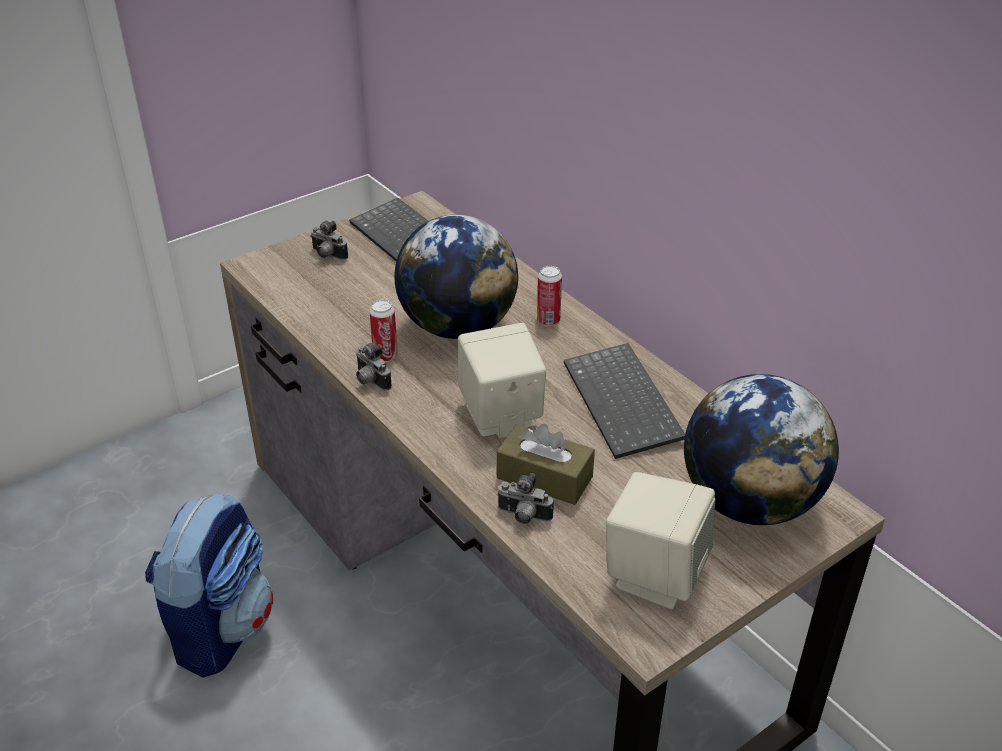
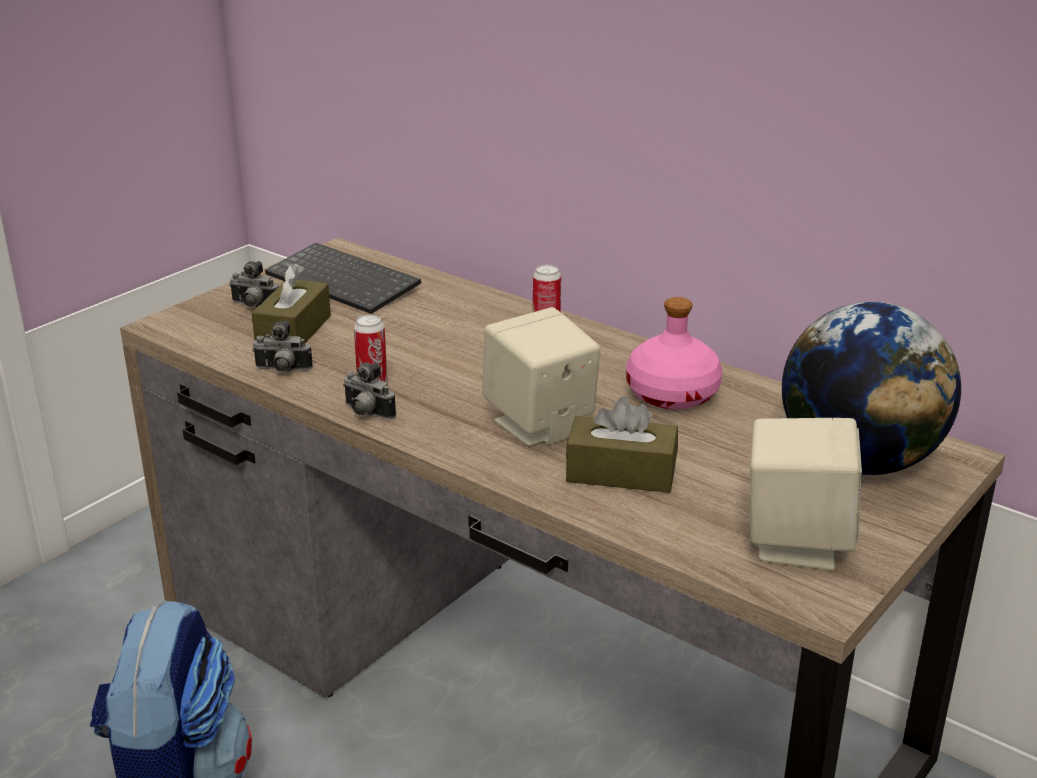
camera: 15 degrees left, 10 degrees down
globe [394,215,518,339] -> none
camera [497,473,554,524] -> camera moved to [252,321,313,372]
keyboard [564,343,685,459] -> pink bottle [626,297,722,409]
none -> brown tissue box [252,263,331,343]

